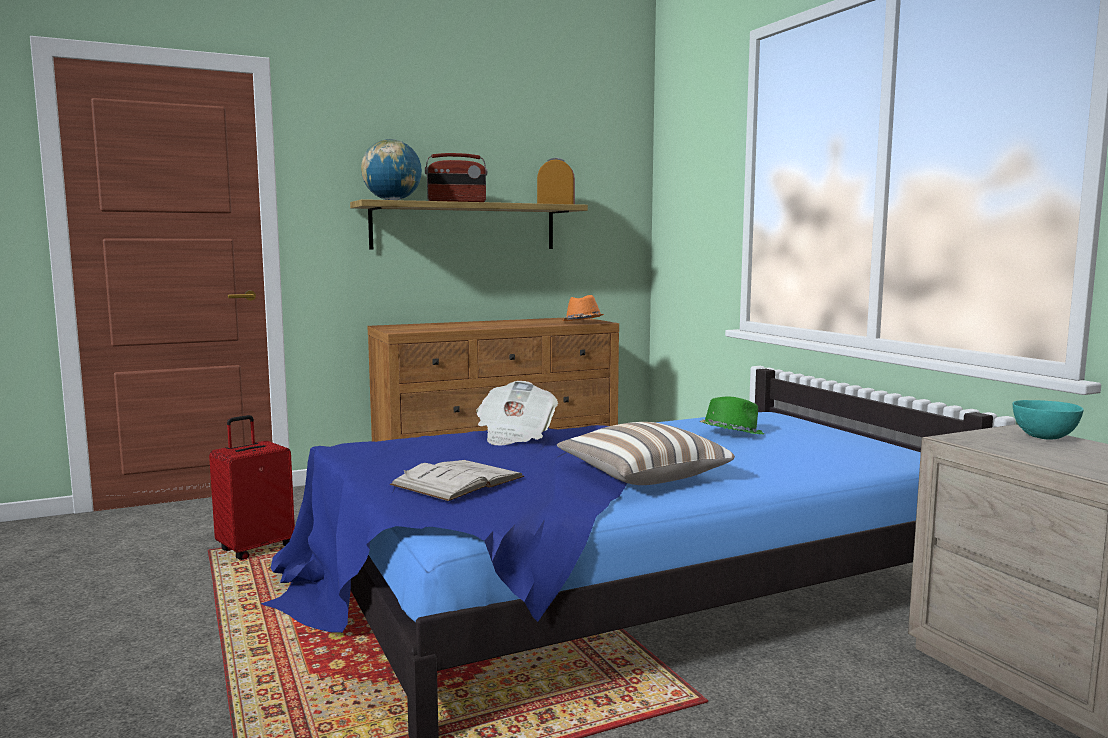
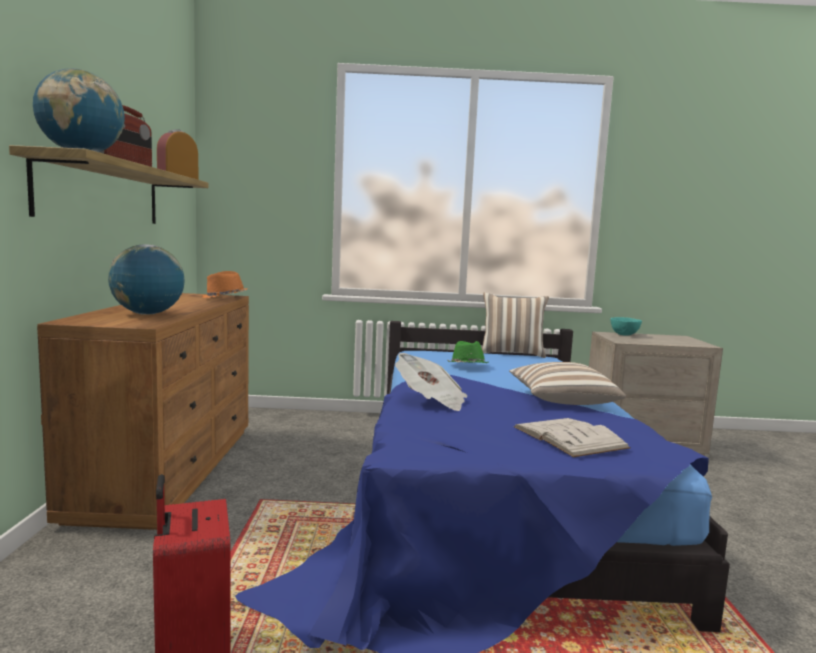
camera: 65 degrees left, 0 degrees up
none -> globe [108,244,185,315]
none -> pillow [482,292,549,358]

